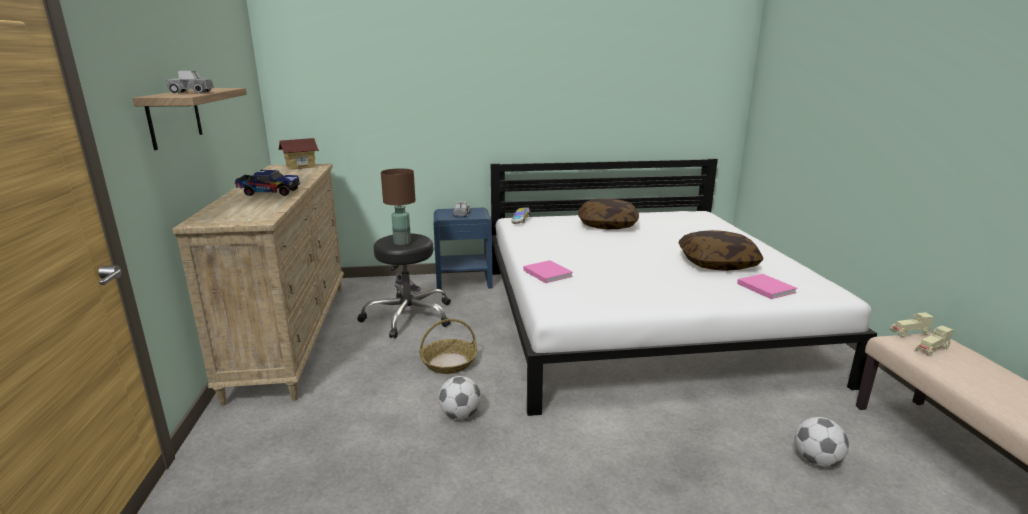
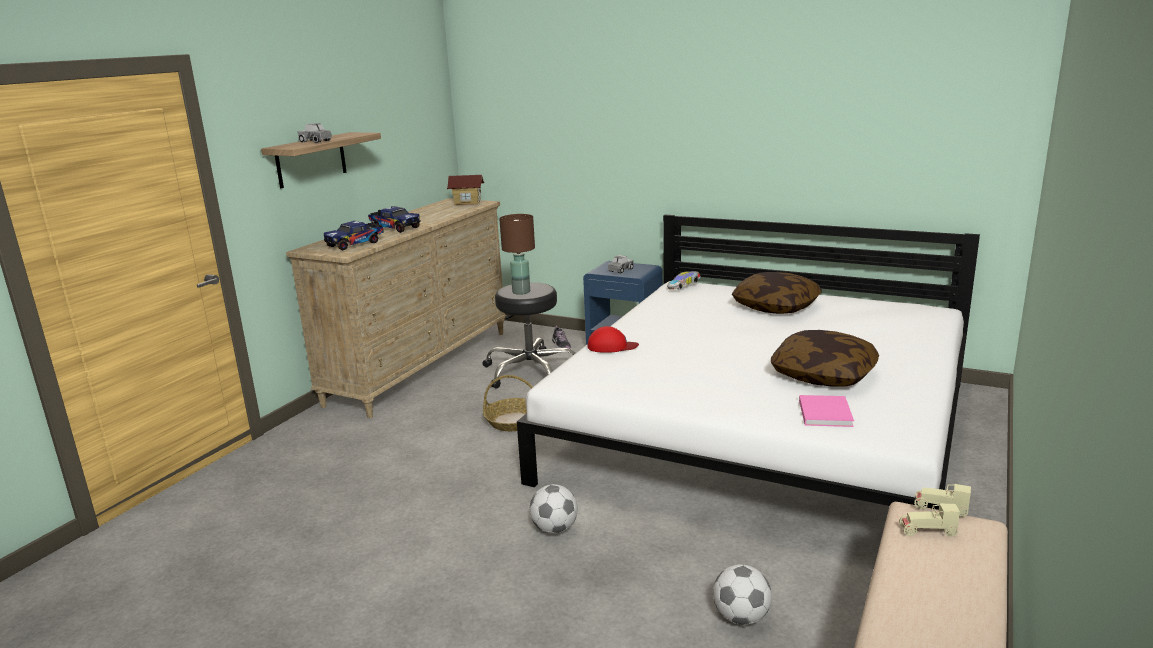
camera: 35 degrees right, 0 degrees up
football [438,376,481,420] -> football moved to [529,484,578,534]
pink book [523,260,573,283] -> red cap [588,326,639,353]
none -> toy truck [324,221,384,250]

